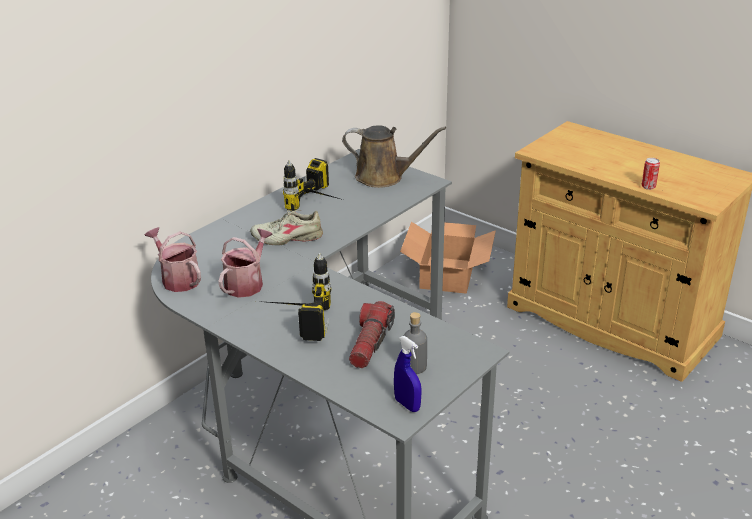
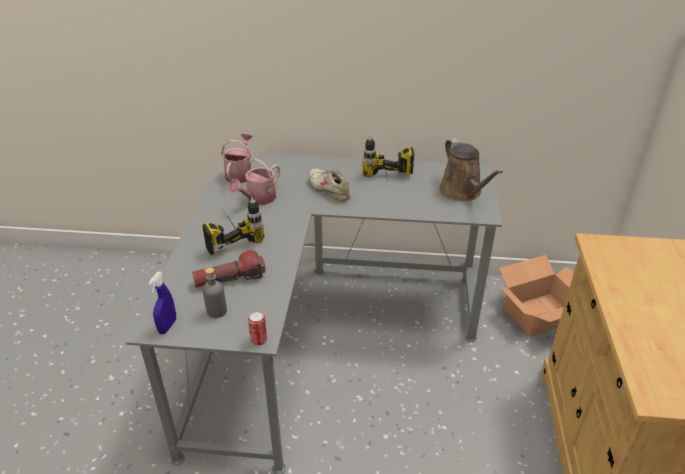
camera: 55 degrees right, 5 degrees up
watering can [218,228,273,298] -> watering can turned 135 degrees clockwise [229,158,280,205]
can [641,158,660,190] -> can moved to [248,311,267,345]

